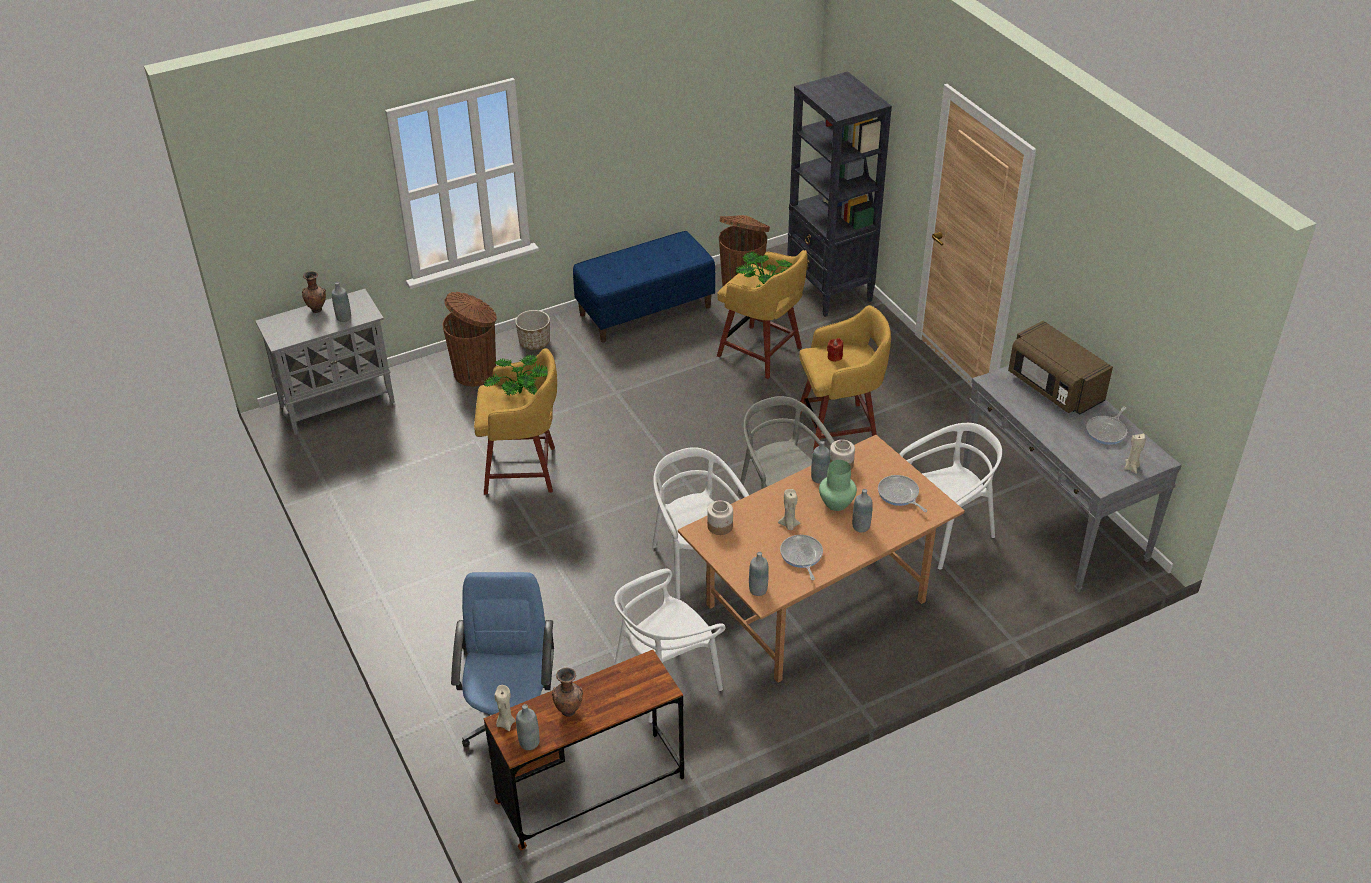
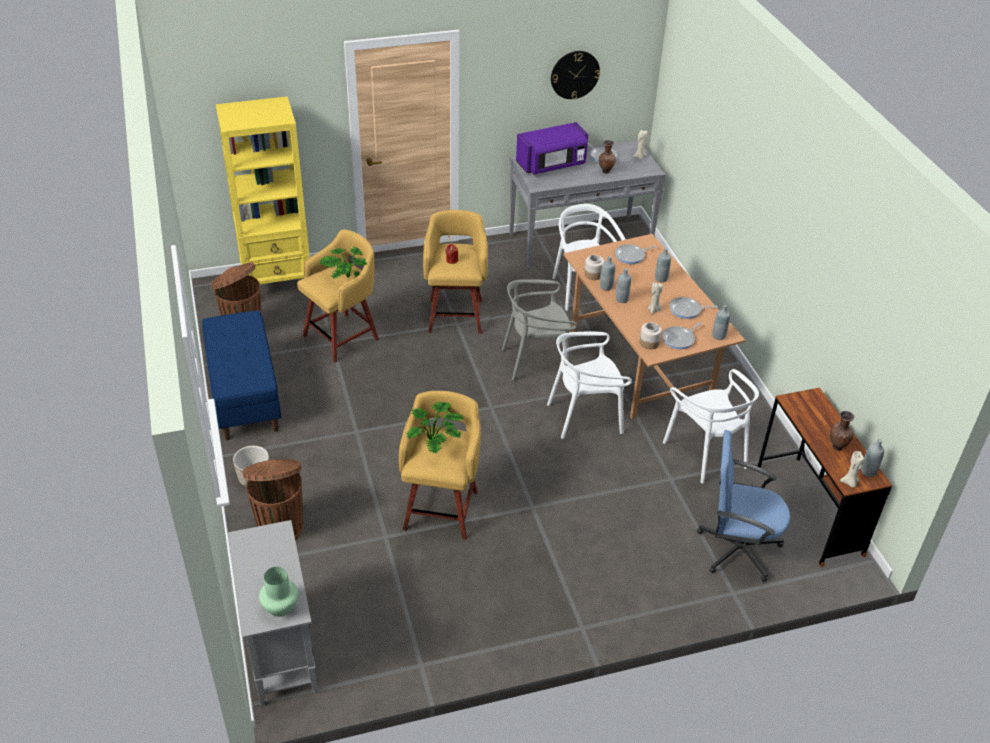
camera: 80 degrees left, 0 degrees up
brown vase [302,271,326,313] -> brown vase moved to [599,140,616,174]
grey bottle [332,282,351,322] -> grey bottle moved to [616,268,631,303]
black bookcase [787,72,892,317] -> yellow bookcase [216,96,310,284]
green vase [819,460,857,511] -> green vase moved to [259,567,298,617]
brown microwave [1008,321,1113,415] -> purple microwave [516,122,588,175]
none -> wall clock [551,51,600,100]
none -> frying pan [662,323,702,349]

